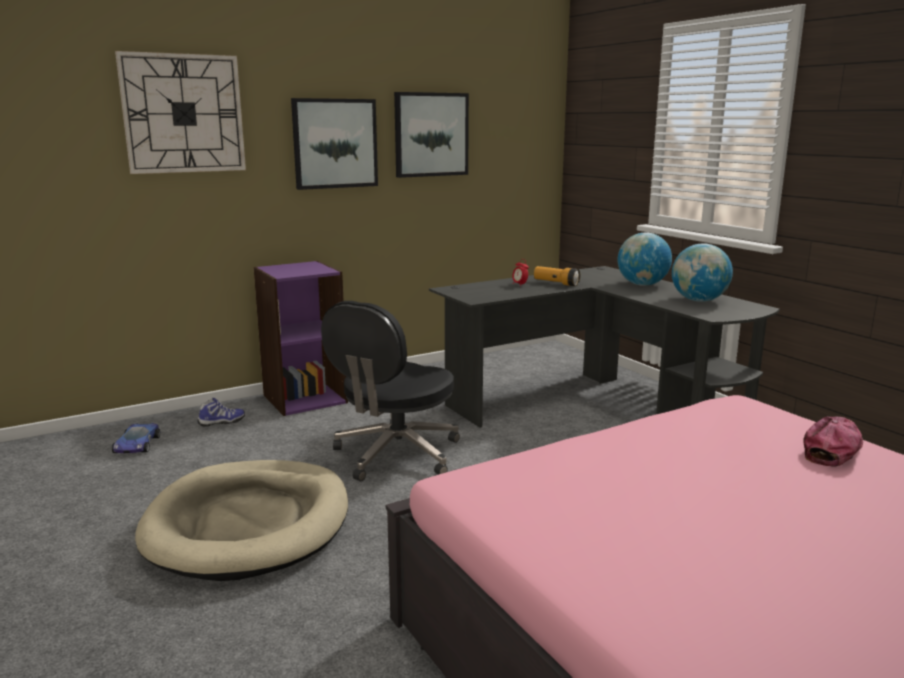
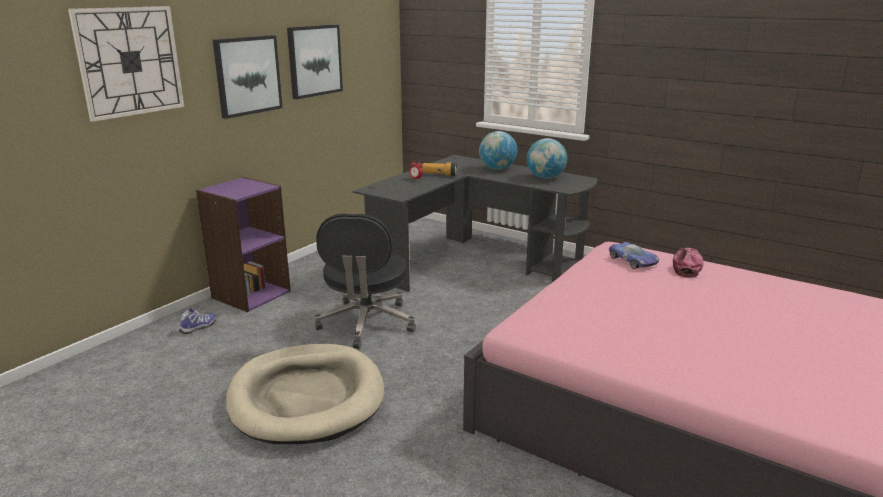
camera: 25 degrees left, 5 degrees up
toy car [112,423,160,453] -> toy car moved to [609,242,659,269]

